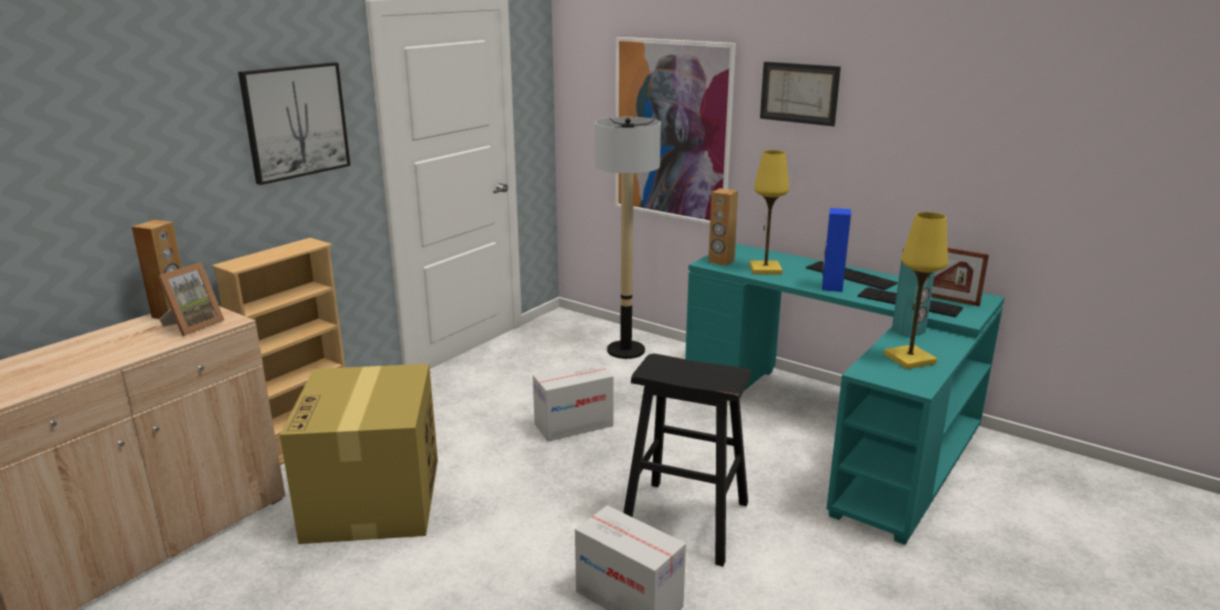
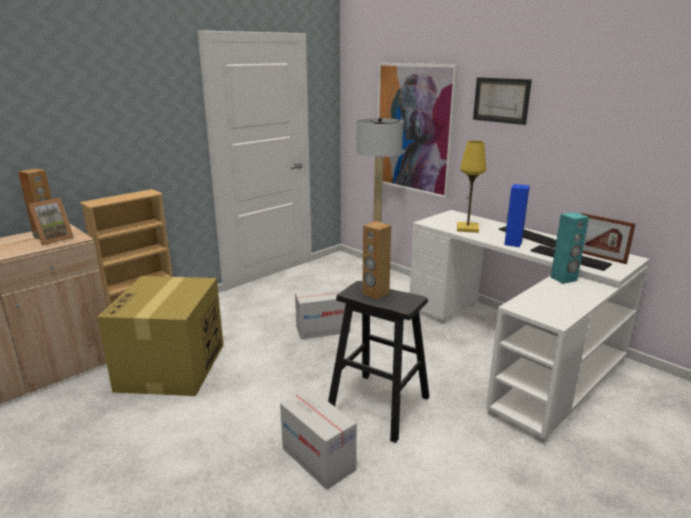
camera: 10 degrees right, 0 degrees up
picture [238,62,351,185] -> none
turquoise desk [685,243,1005,545] -> white desk [410,210,650,443]
brown speaker [708,188,738,266] -> brown speaker moved to [362,221,391,300]
yellow table lamp [884,212,948,369] -> none

